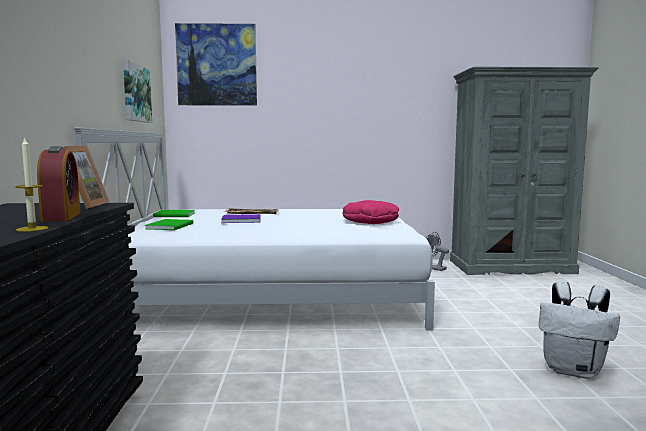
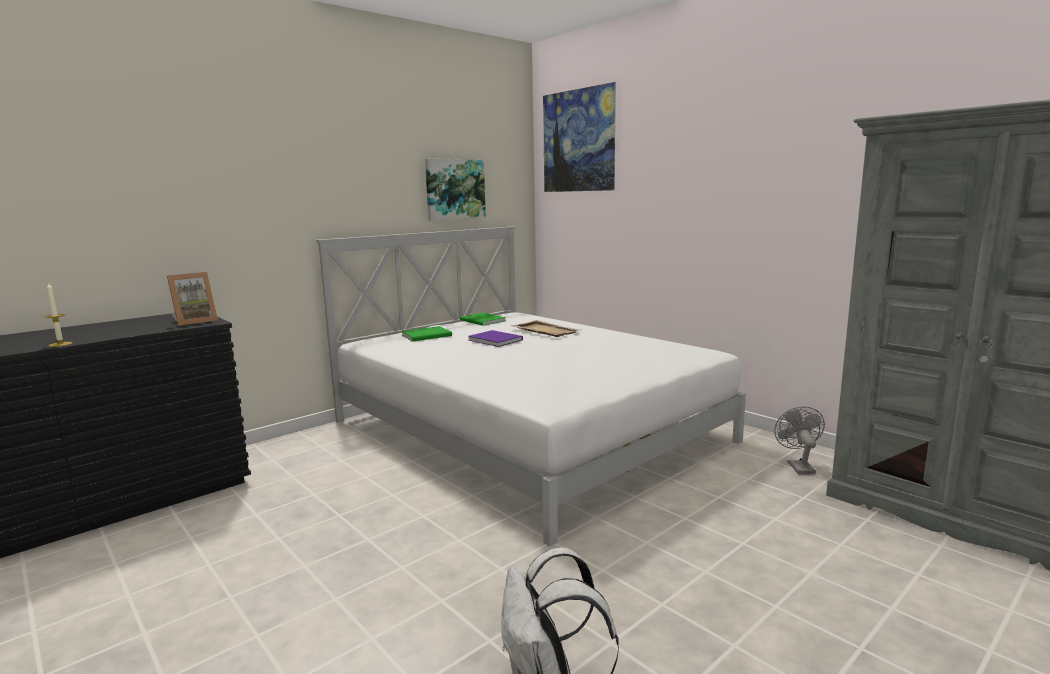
camera: 50 degrees right, 5 degrees up
alarm clock [37,146,80,222] -> none
pink pillow [343,200,399,224] -> none

